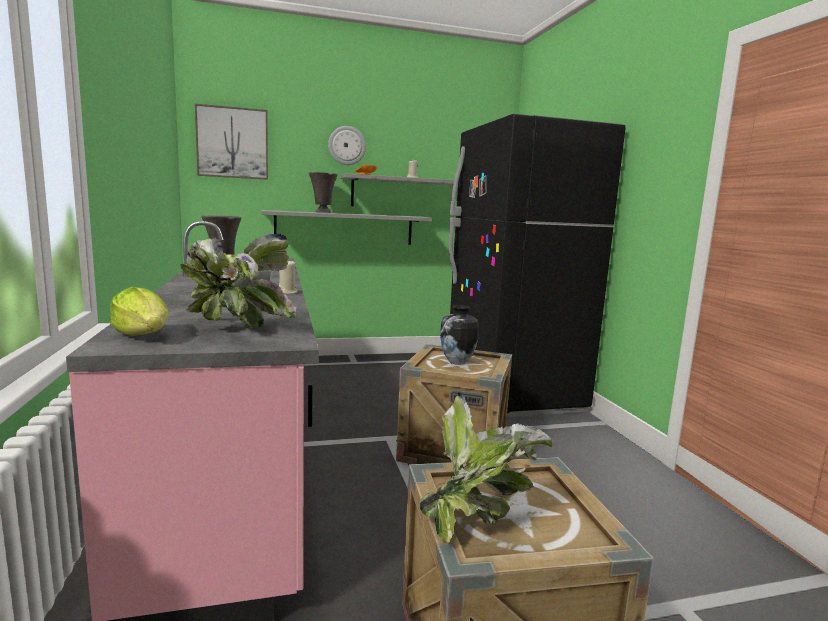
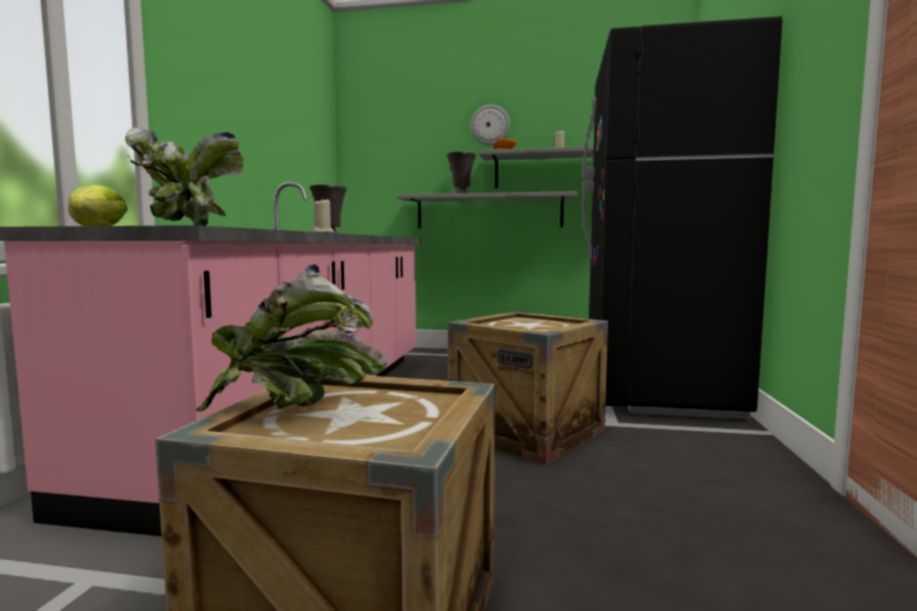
camera: 25 degrees right, 5 degrees down
picture [195,104,268,180] -> none
vase [440,305,479,365] -> none

